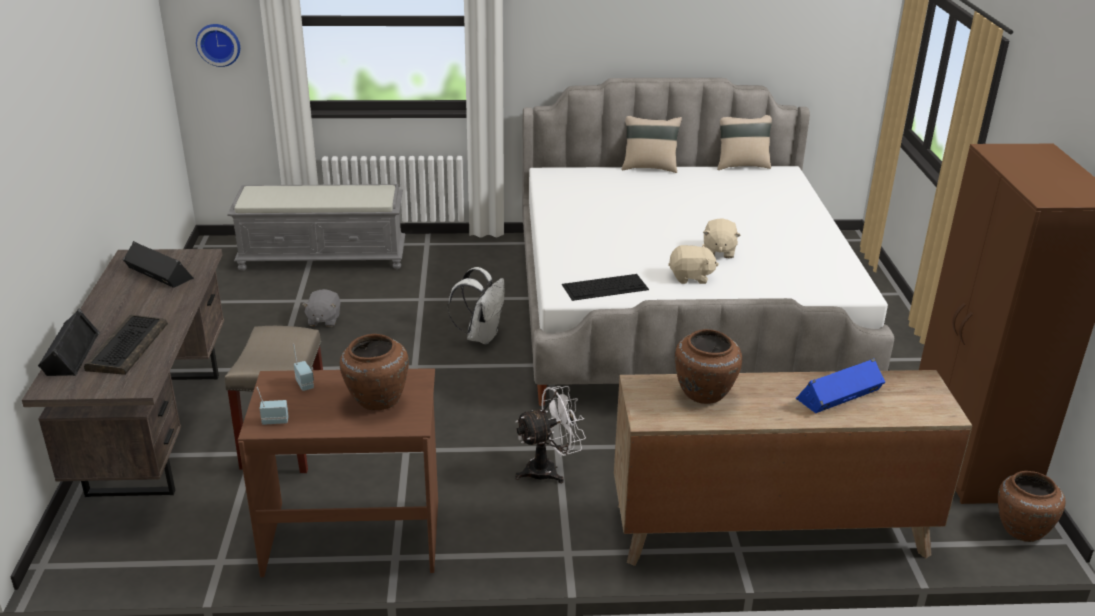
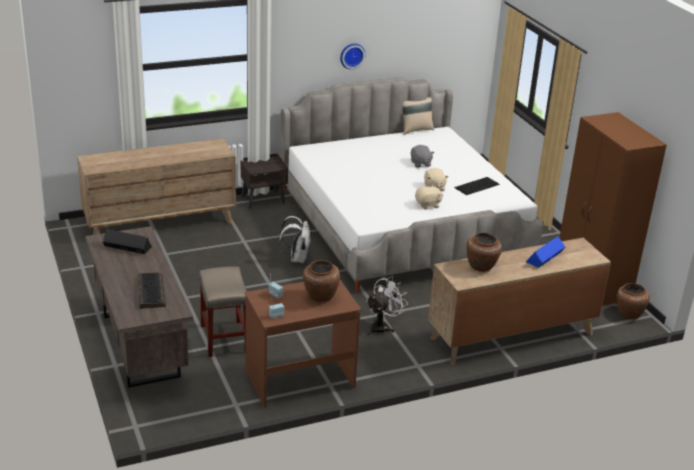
camera: 20 degrees left, 0 degrees up
black speaker [38,309,100,376] -> none
wall clock [196,24,240,67] -> wall clock moved to [340,43,366,69]
grey bench [227,184,405,271] -> brown dresser [77,138,236,235]
grey plush toy [302,289,340,327] -> grey plush toy moved to [411,145,434,168]
keyboard [562,274,649,301] -> keyboard moved to [454,177,500,195]
beige pillow [621,116,682,173] -> none
none -> brown nightstand [241,153,288,209]

